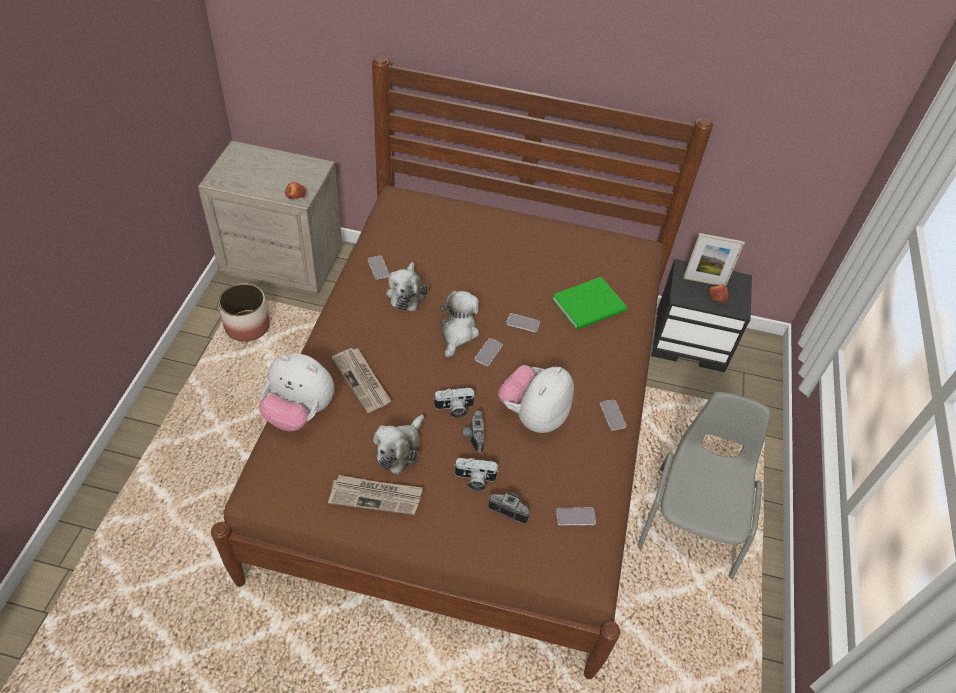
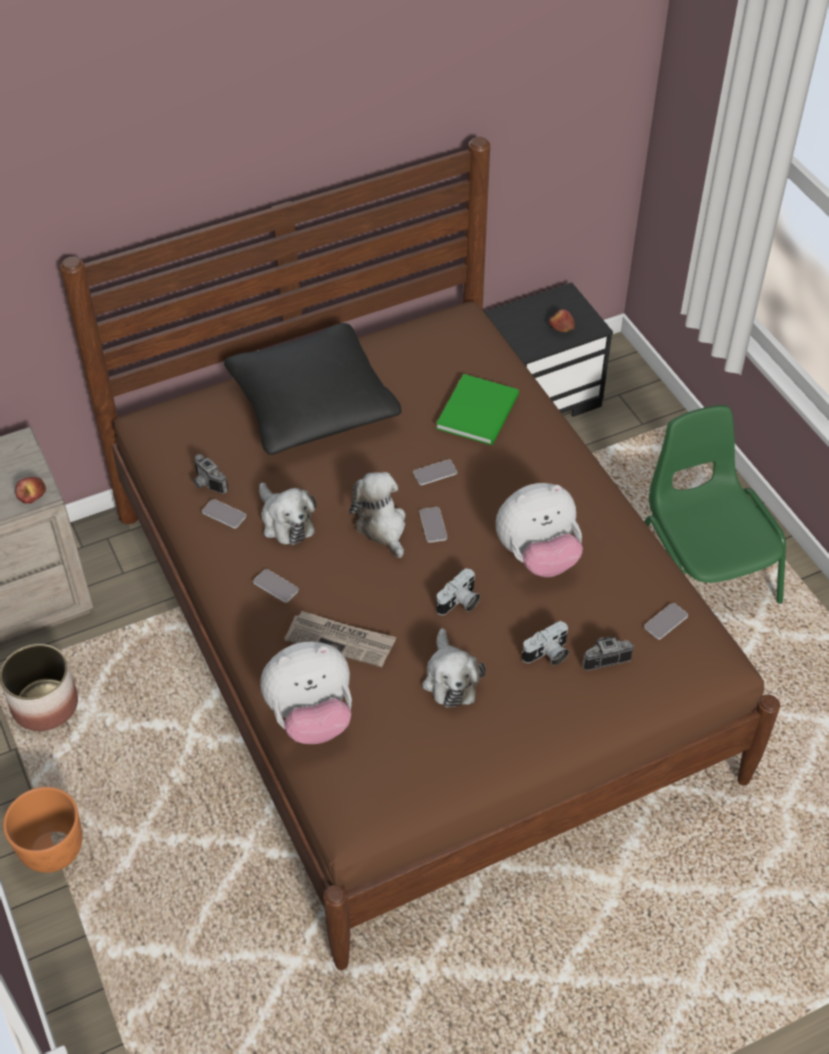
camera: 35 degrees left, 0 degrees up
newspaper [328,475,423,515] -> none
camera [462,410,484,453] -> camera moved to [194,454,228,494]
plush toy [498,365,574,433] -> plush toy turned 105 degrees counterclockwise [496,483,583,577]
phone [600,400,626,431] -> phone moved to [253,569,299,603]
grey chair [638,392,771,579] -> green chair [644,405,786,604]
picture frame [683,233,744,286] -> none
none -> orange planter [3,787,83,873]
none -> black pillow [224,323,401,455]

